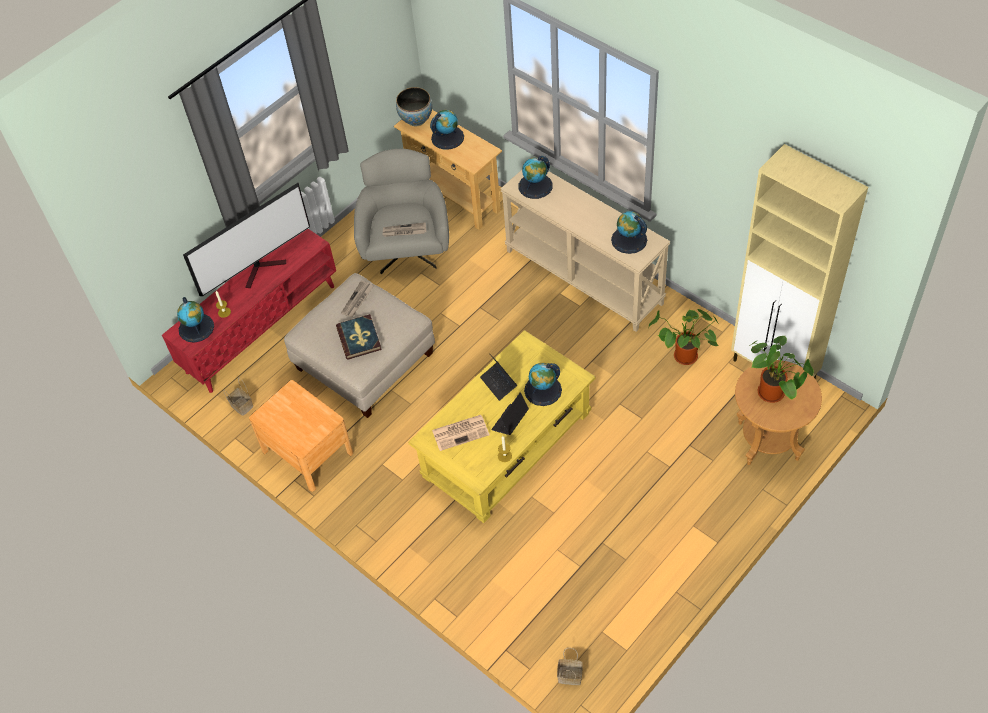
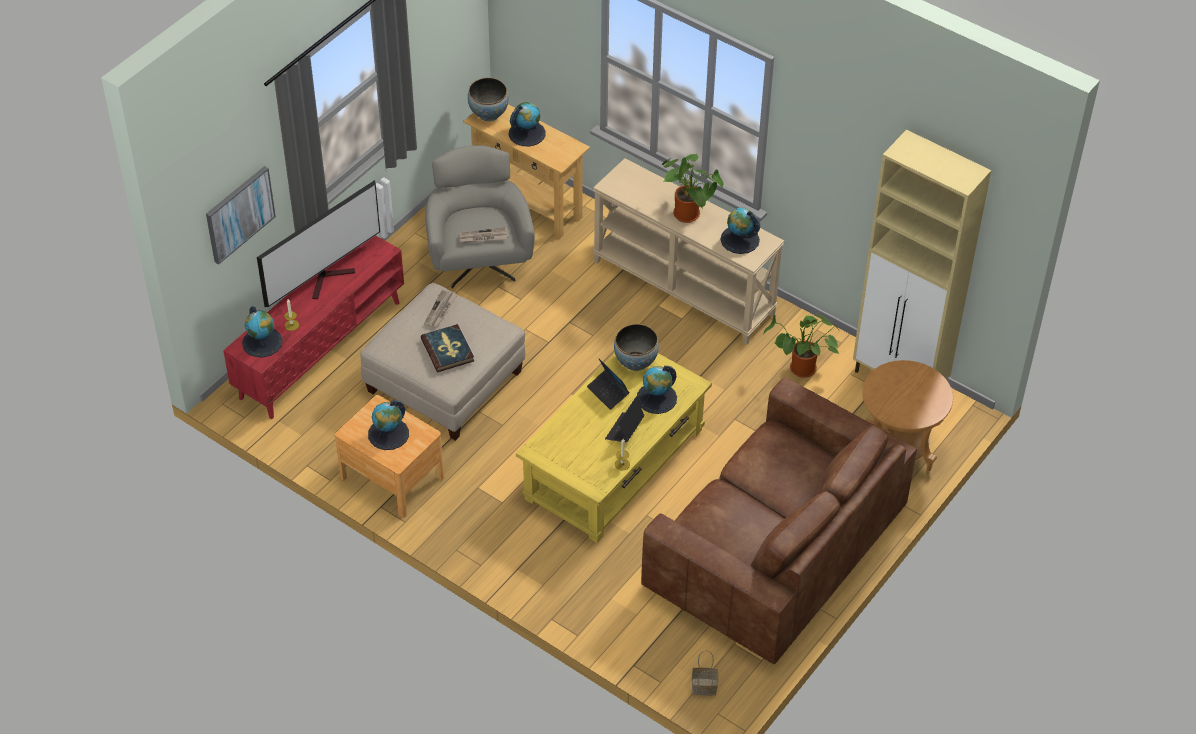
camera: 10 degrees left, 5 degrees down
basket [223,378,253,416] -> none
newspaper [432,415,490,451] -> none
globe [519,156,553,199] -> globe moved to [368,400,409,450]
potted plant [749,335,814,403] -> potted plant moved to [662,154,723,223]
none -> picture [206,166,276,264]
none -> bowl [614,324,659,371]
none -> brown sofa [641,377,917,664]

